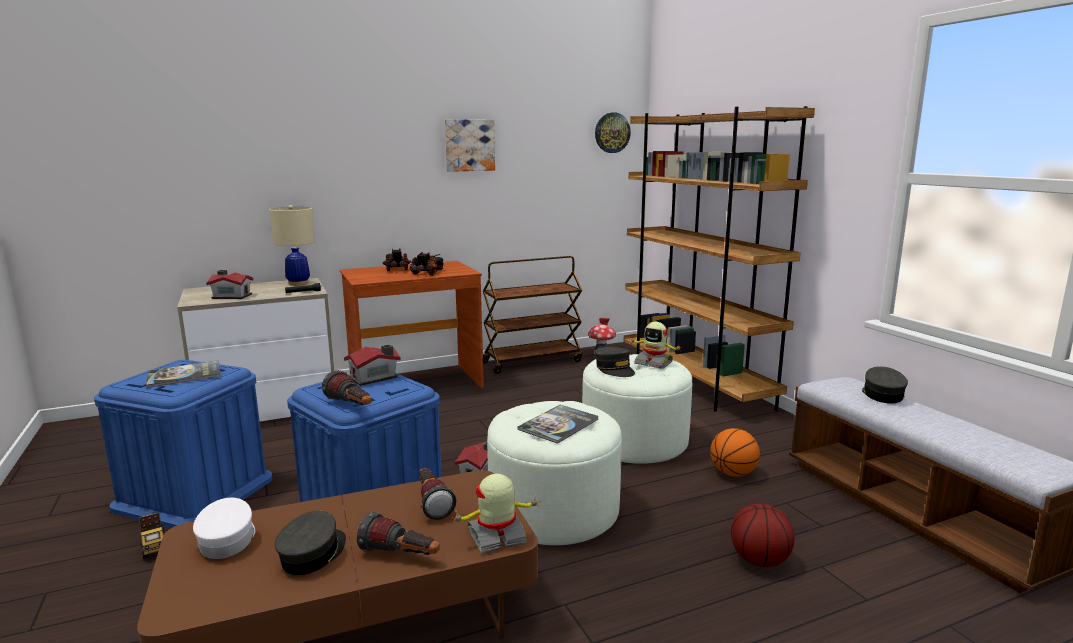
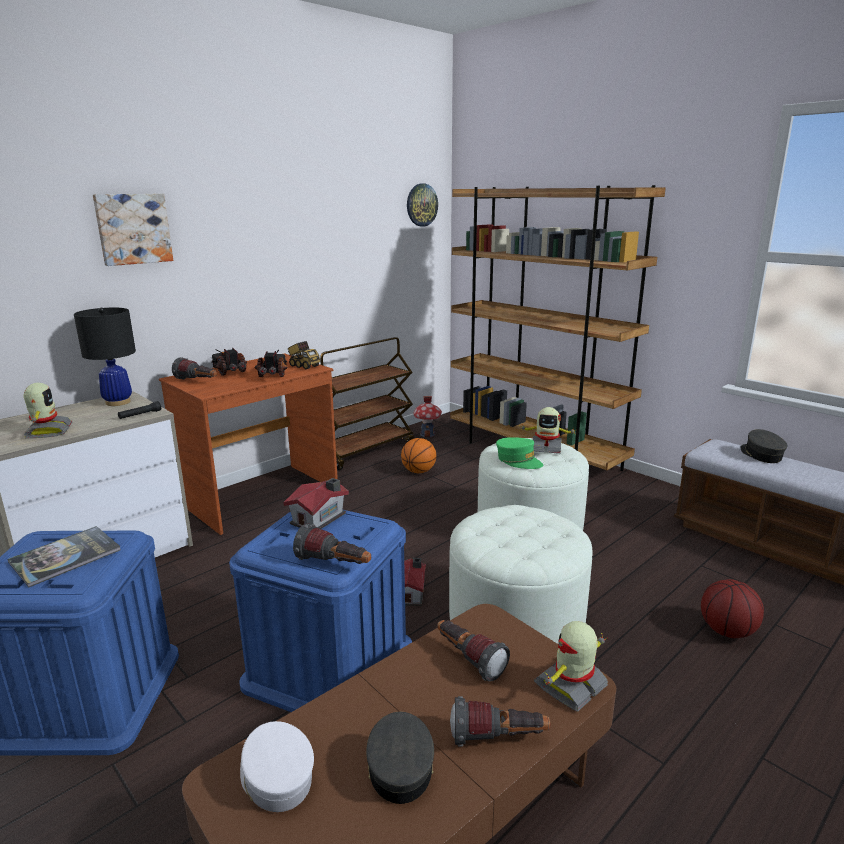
camera: 20 degrees left, 5 degrees up
toy truck [139,512,165,559] -> toy truck moved to [288,341,320,369]
toy house [206,270,254,299] -> toy robot [24,383,72,438]
beige table lamp [270,205,315,286] -> black table lamp [74,308,136,406]
picture [445,119,495,172] -> picture moved to [93,194,173,266]
book [517,405,599,444] -> none
grey cap [595,347,635,377] -> green cap [496,437,543,469]
basketball [710,428,760,477] -> basketball moved to [401,438,436,473]
none -> flashlight [172,357,217,380]

